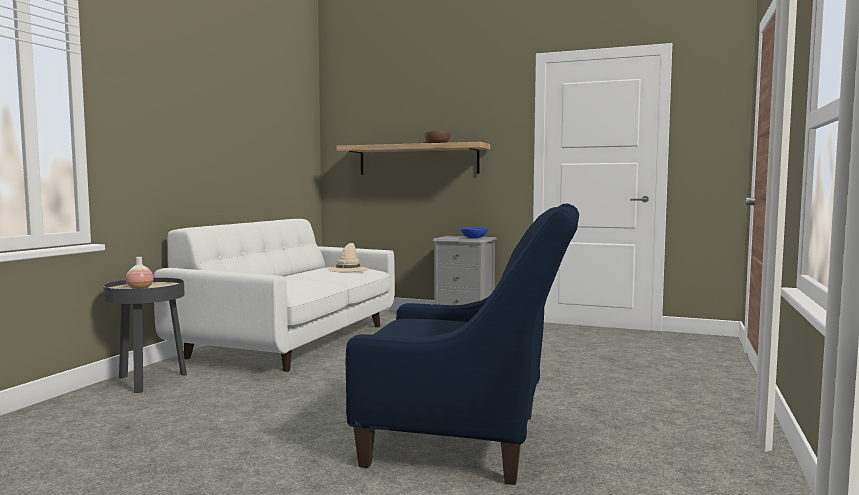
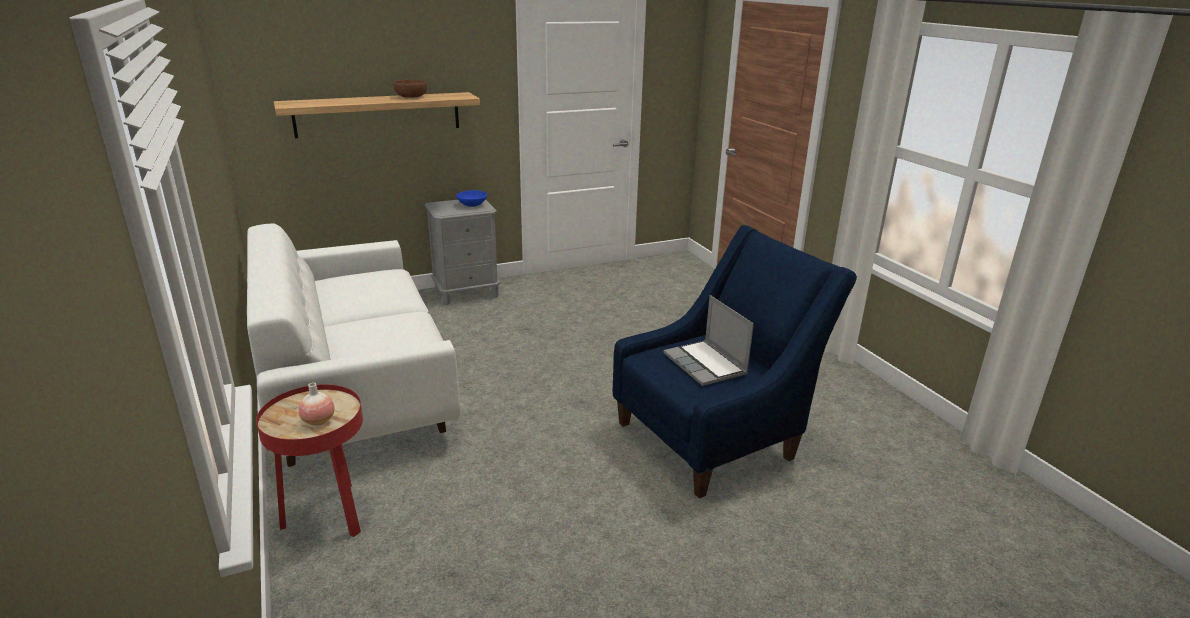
camera: 45 degrees left, 20 degrees up
black side table [103,278,187,393] -> red side table [256,385,363,537]
beige hat [327,243,368,272] -> none
none -> laptop [664,295,754,386]

